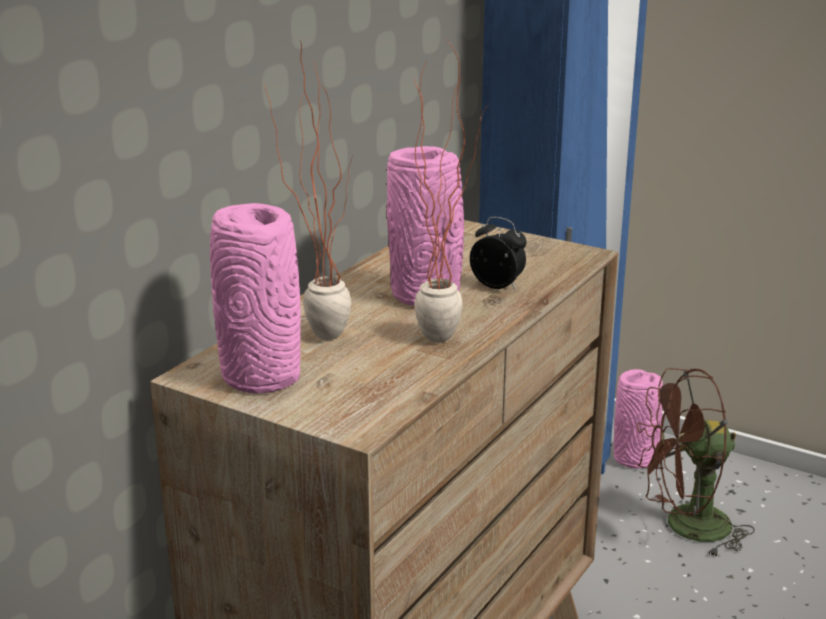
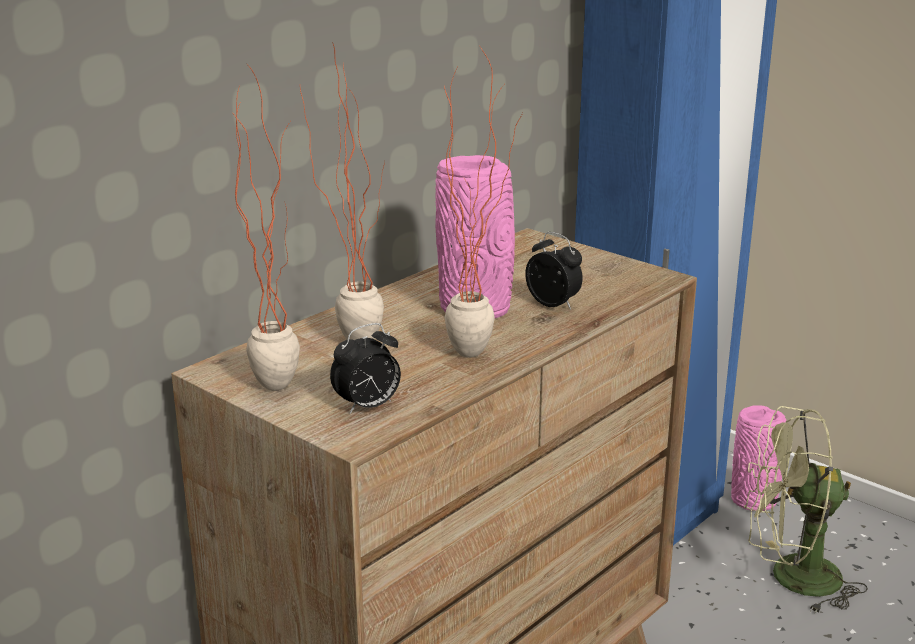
camera: 10 degrees right, 0 degrees up
pink vase [210,203,301,394] -> potted plant [231,61,300,391]
brown fan [637,368,755,558] -> green fan [744,406,868,614]
none -> alarm clock [330,323,401,414]

